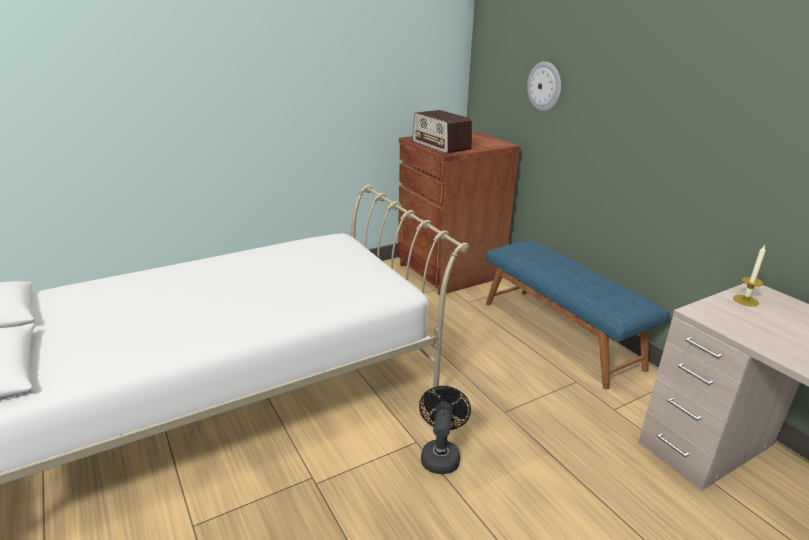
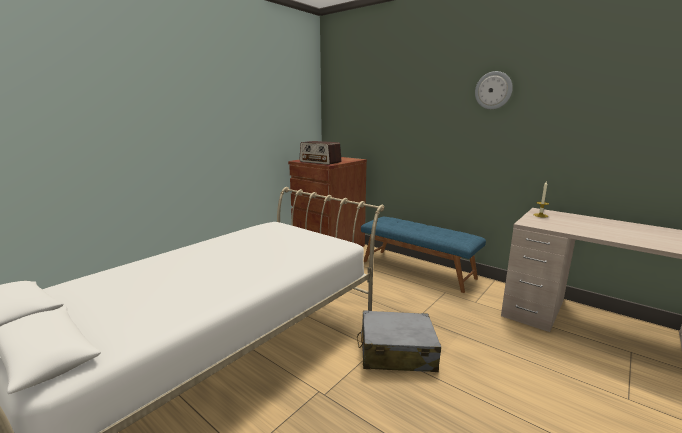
camera: 20 degrees left, 10 degrees down
black fan [419,386,471,474] -> grey suitcase [357,310,441,372]
wall clock [527,62,561,111] -> wall clock moved to [475,71,513,109]

